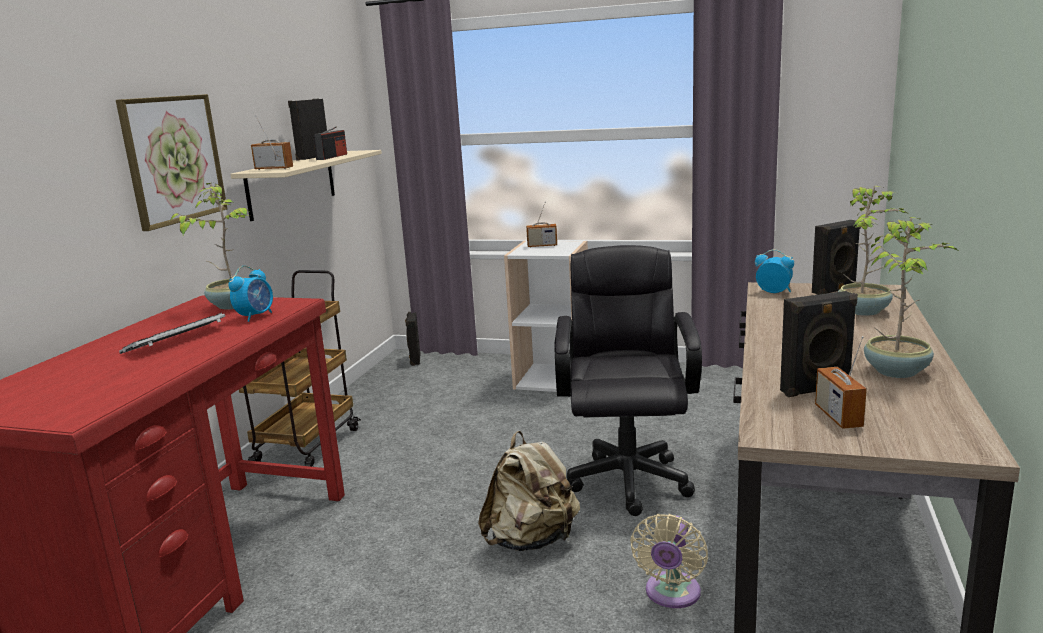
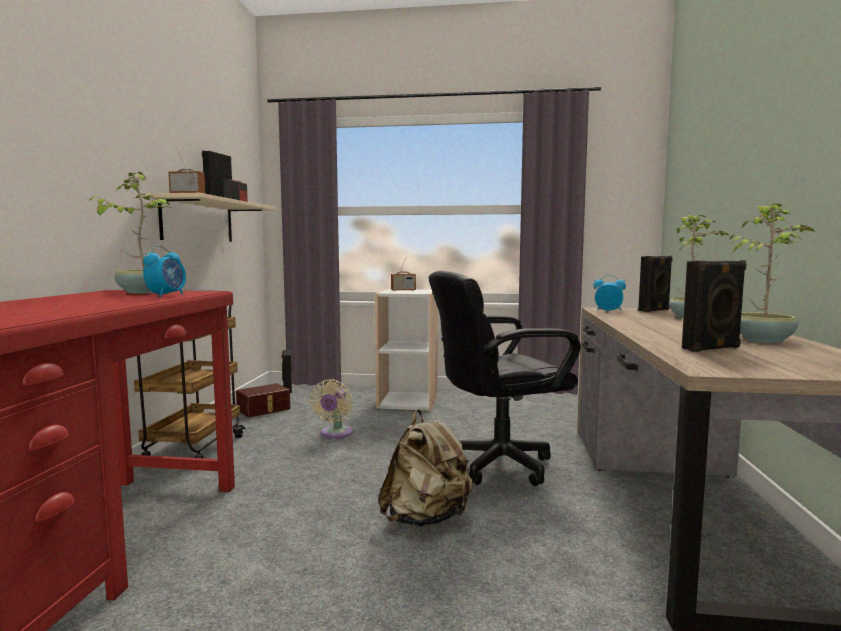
camera: 10 degrees left, 10 degrees down
picture [116,94,227,231] -> none
keyboard [119,313,225,354] -> none
black office chair [554,245,702,516] -> black office chair turned 105 degrees counterclockwise [429,271,581,486]
beige fan [630,514,708,608] -> beige fan moved to [310,379,353,438]
radio [815,336,867,429] -> none
none -> brown storage box [236,383,290,418]

